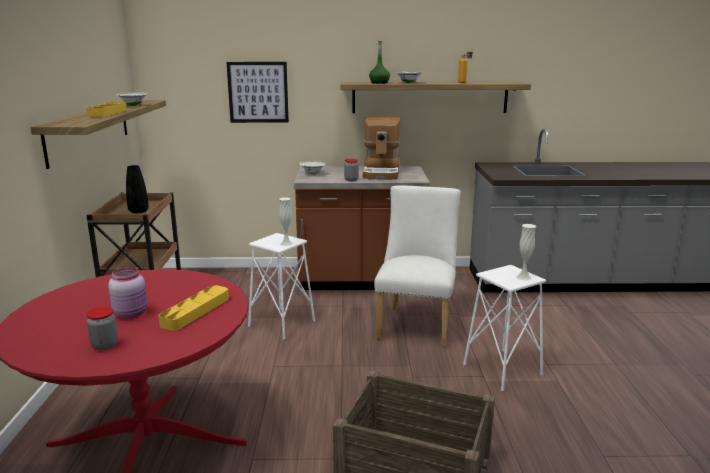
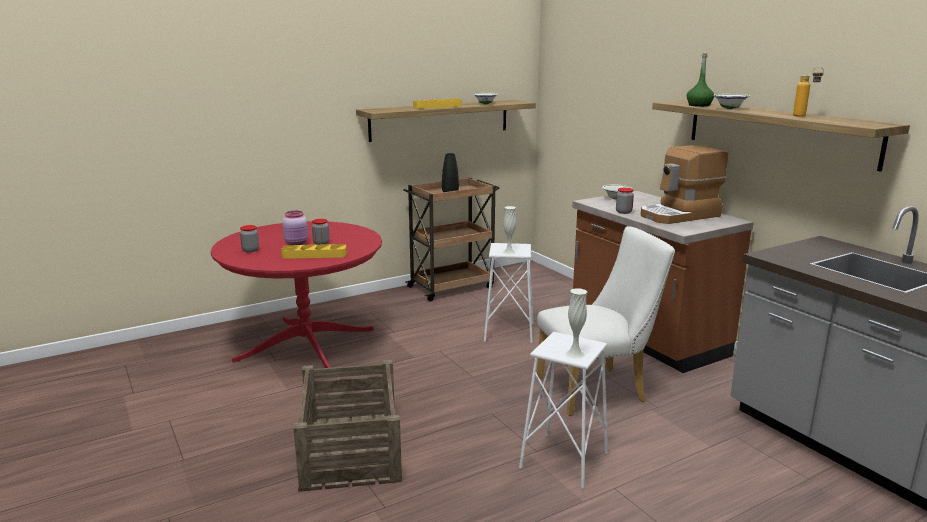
camera: 60 degrees right, 0 degrees up
picture [227,62,289,123] -> none
none -> jar [312,219,330,245]

